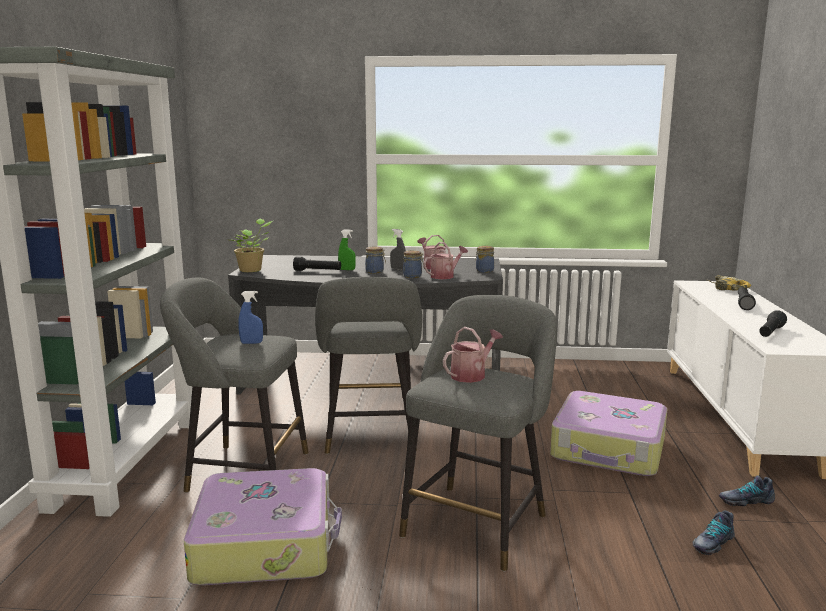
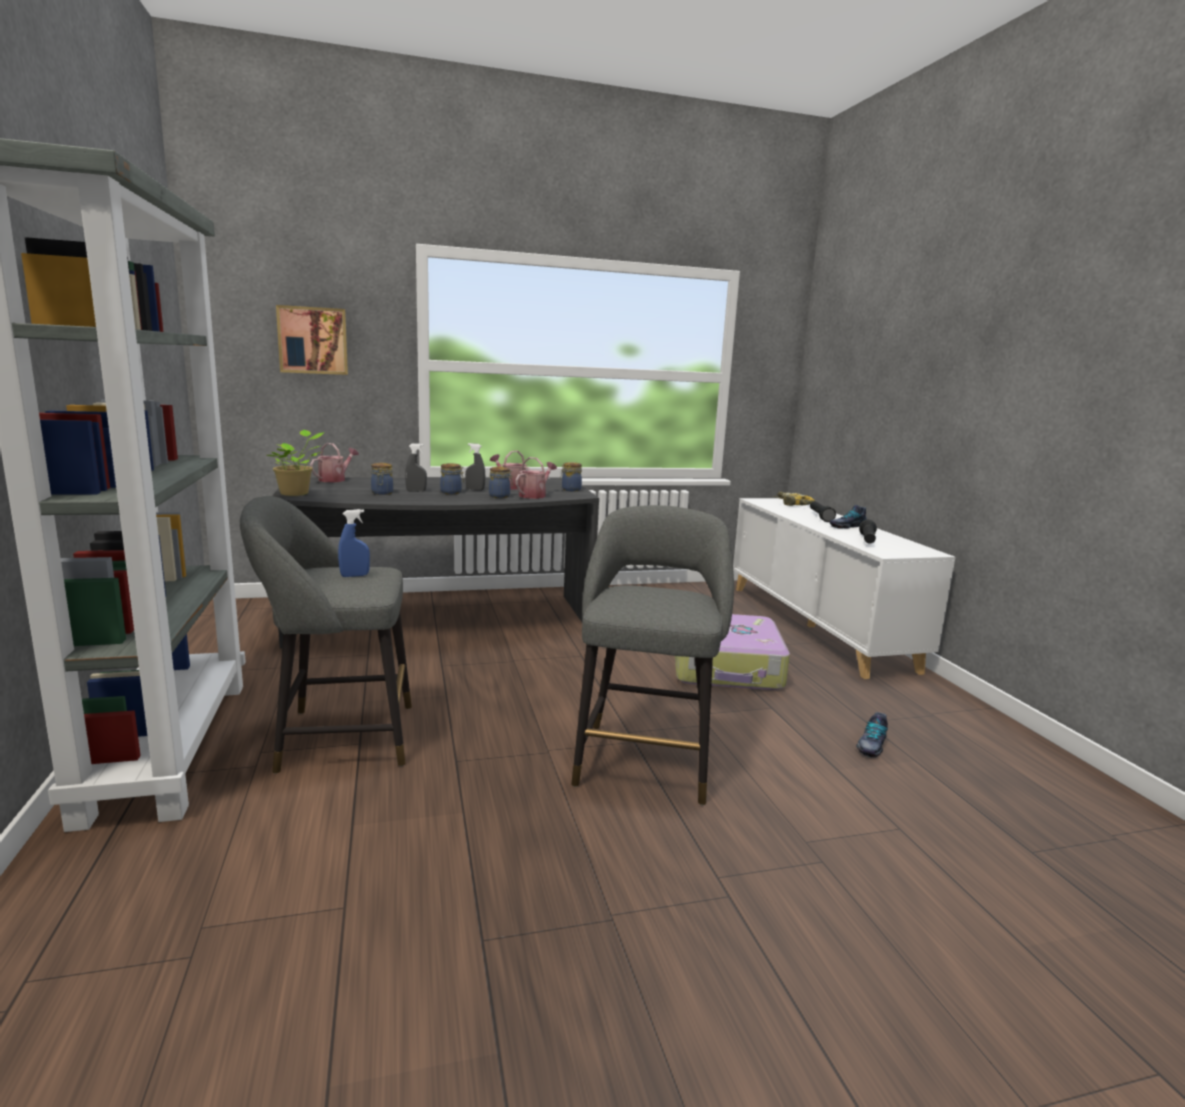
camera: 20 degrees left, 0 degrees up
suitcase [184,468,342,585] -> none
black flashlight [293,257,341,271] -> jar [371,463,394,495]
grey stool [315,277,422,454] -> none
green spray bottle [338,230,356,270] -> grey spray bottle [405,444,427,492]
watering can [443,327,503,383] -> watering can moved to [310,443,359,482]
shoe [719,475,775,506] -> shoe moved to [829,505,867,529]
none -> picture [276,305,348,375]

